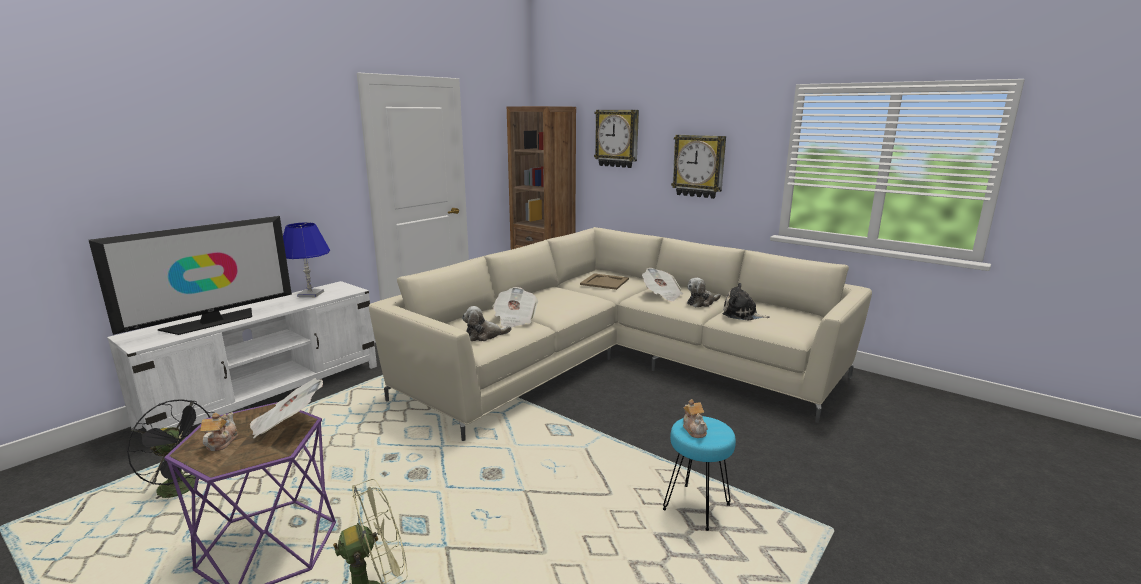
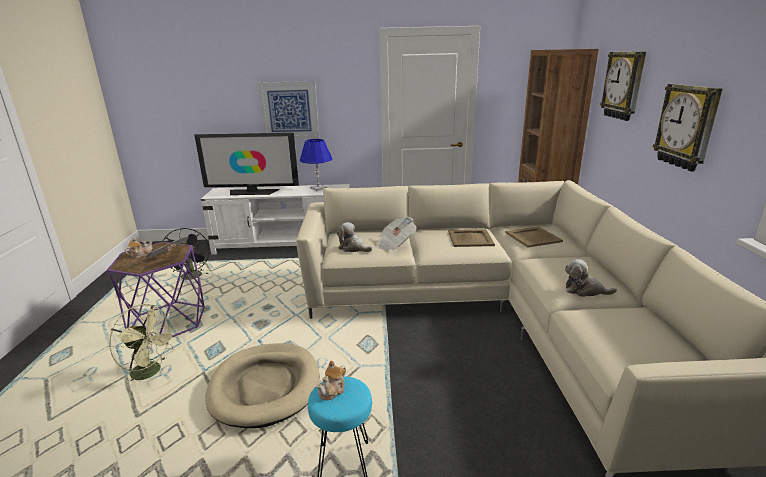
camera: 50 degrees right, 5 degrees up
newspaper [642,268,683,302] -> none
plush toy [723,283,770,321] -> none
none -> beige dog bed [205,343,319,428]
none -> picture [258,81,319,139]
none -> beige tray [448,229,495,247]

